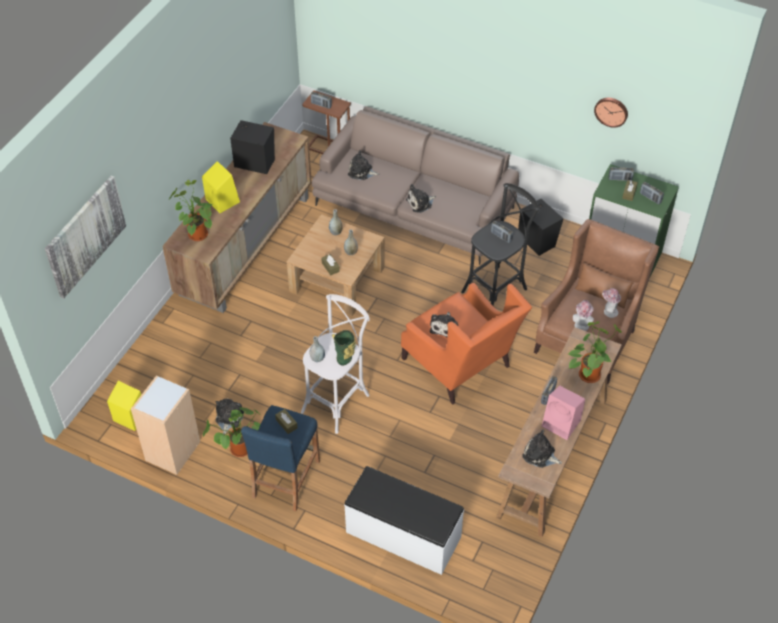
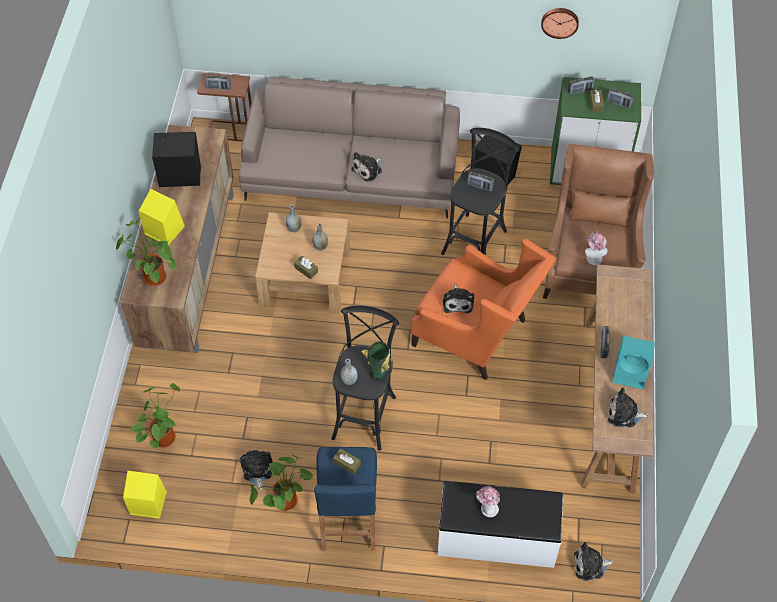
camera: 20 degrees left, 5 degrees up
picture [45,176,126,298] -> none
bookcase [131,375,200,475] -> none
white stool [301,294,370,434] -> black stool [332,306,399,451]
plush toy [348,150,379,180] -> plush toy moved to [574,542,614,581]
pink speaker [542,386,585,440] -> turquoise speaker [612,336,655,389]
potted plant [568,321,622,383] -> potted plant moved to [130,383,180,449]
hat [602,288,621,318] -> hat moved to [476,486,500,517]

